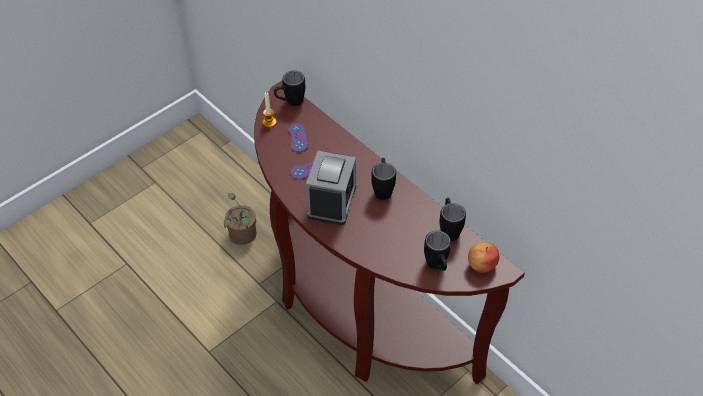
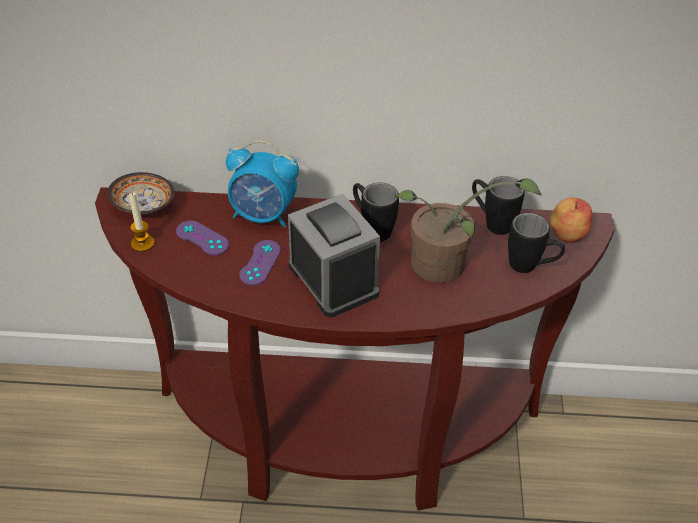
camera: 45 degrees left, 5 degrees down
potted plant [224,193,257,245] -> potted plant moved to [395,178,541,283]
black mug [274,71,305,106] -> bowl [107,172,175,214]
none -> alarm clock [226,140,299,227]

